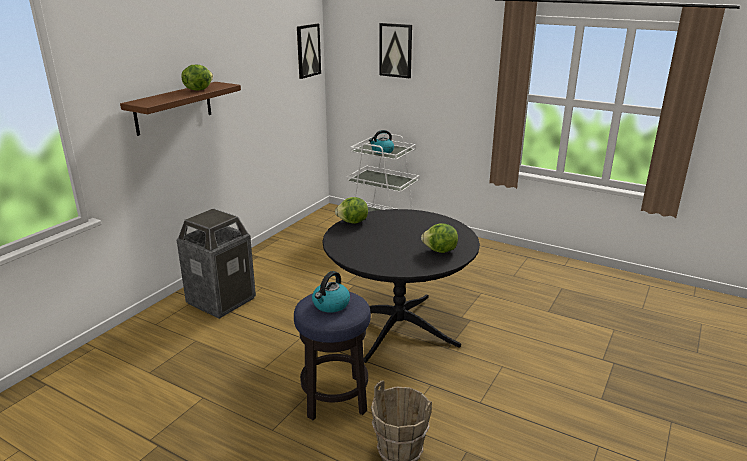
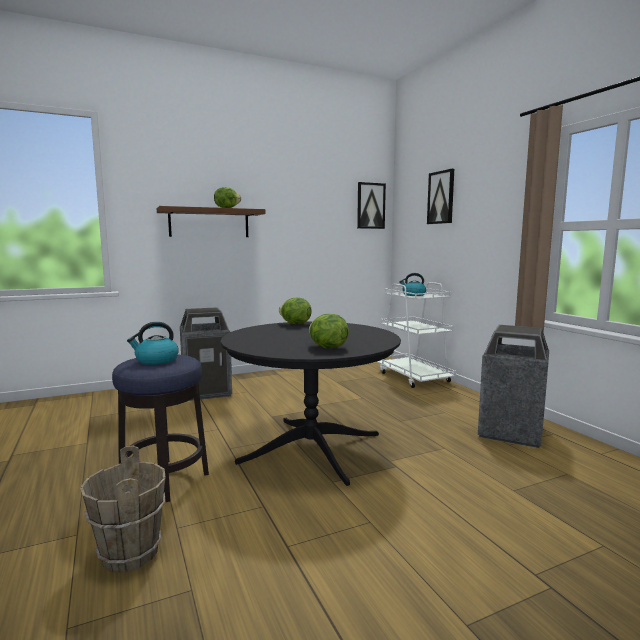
camera: 35 degrees right, 15 degrees down
none -> trash can [478,325,549,448]

